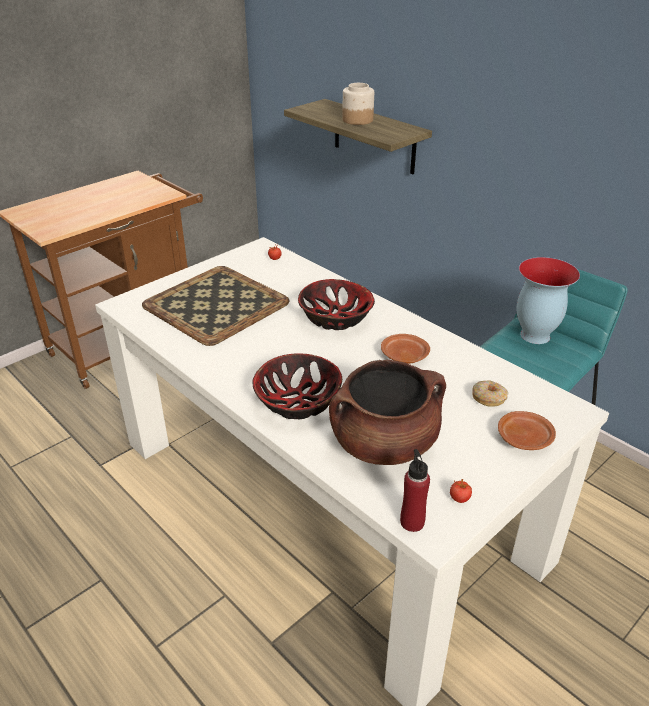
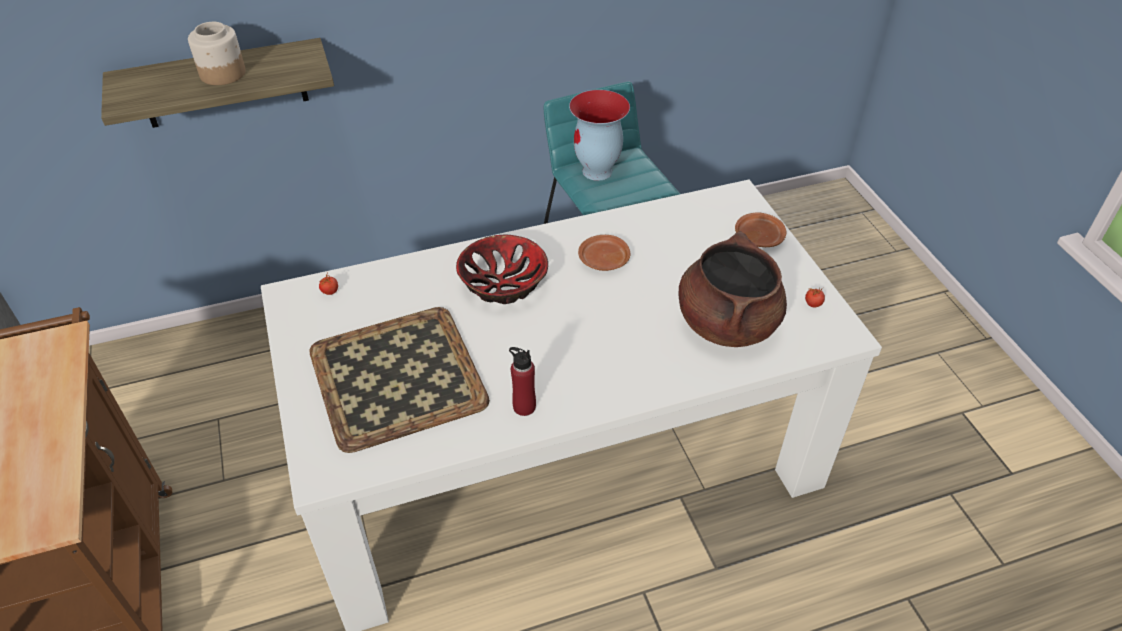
camera: 65 degrees left, 10 degrees up
bowl [252,353,342,419] -> none
red bottle [400,449,430,532] -> red bottle moved to [509,347,536,416]
donut [472,380,509,407] -> none

